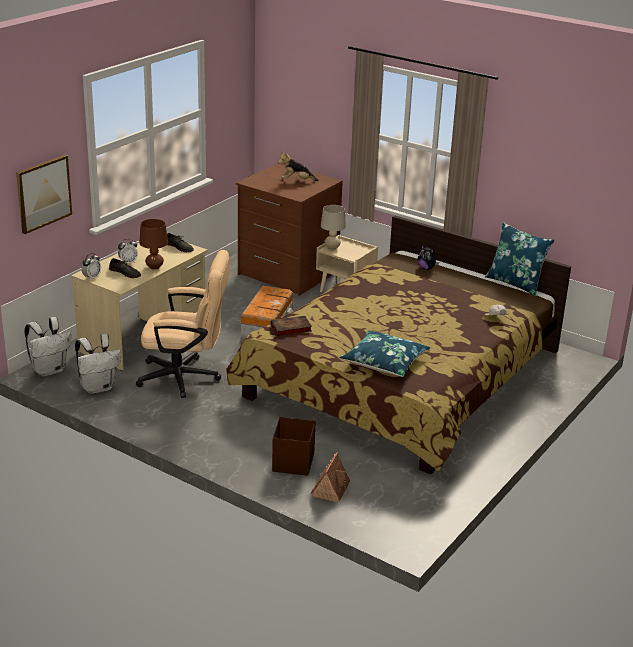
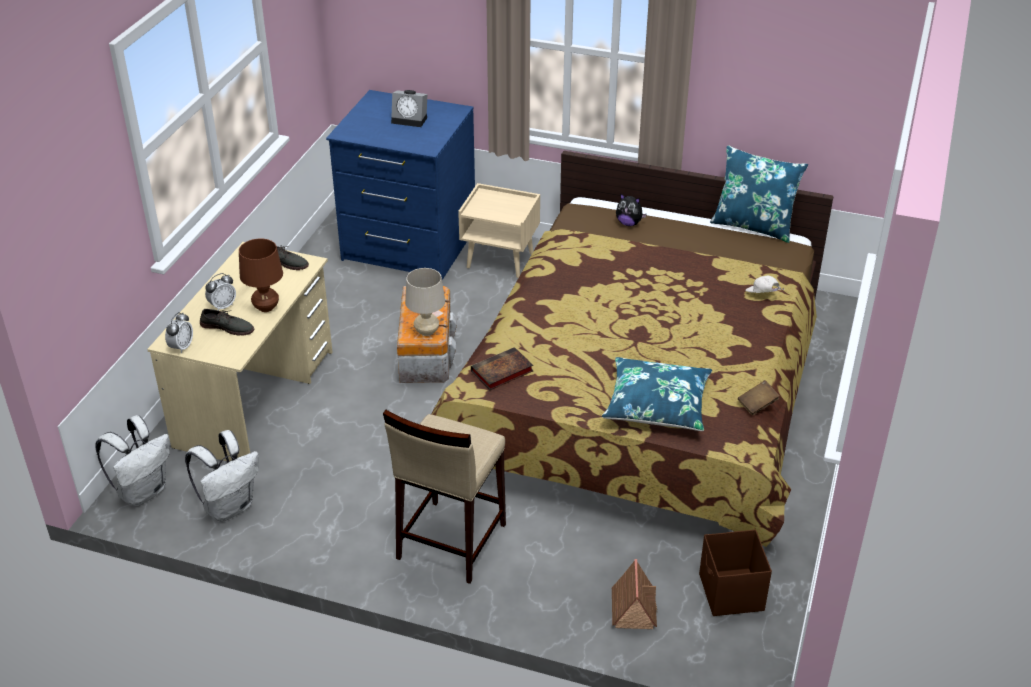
camera: 15 degrees left, 10 degrees up
picture [16,155,72,234] -> none
beige office chair [136,250,230,398] -> none
brown dresser [236,164,343,296] -> blue dresser [326,90,475,280]
brown storage box [272,417,315,476] -> brown storage box moved to [699,529,772,616]
plush toy [278,151,319,181] -> alarm clock [391,90,427,127]
beige table lamp [321,205,346,250] -> beige table lamp moved to [405,268,445,336]
none -> beige stool [383,409,506,584]
none -> brown book [738,380,780,416]

